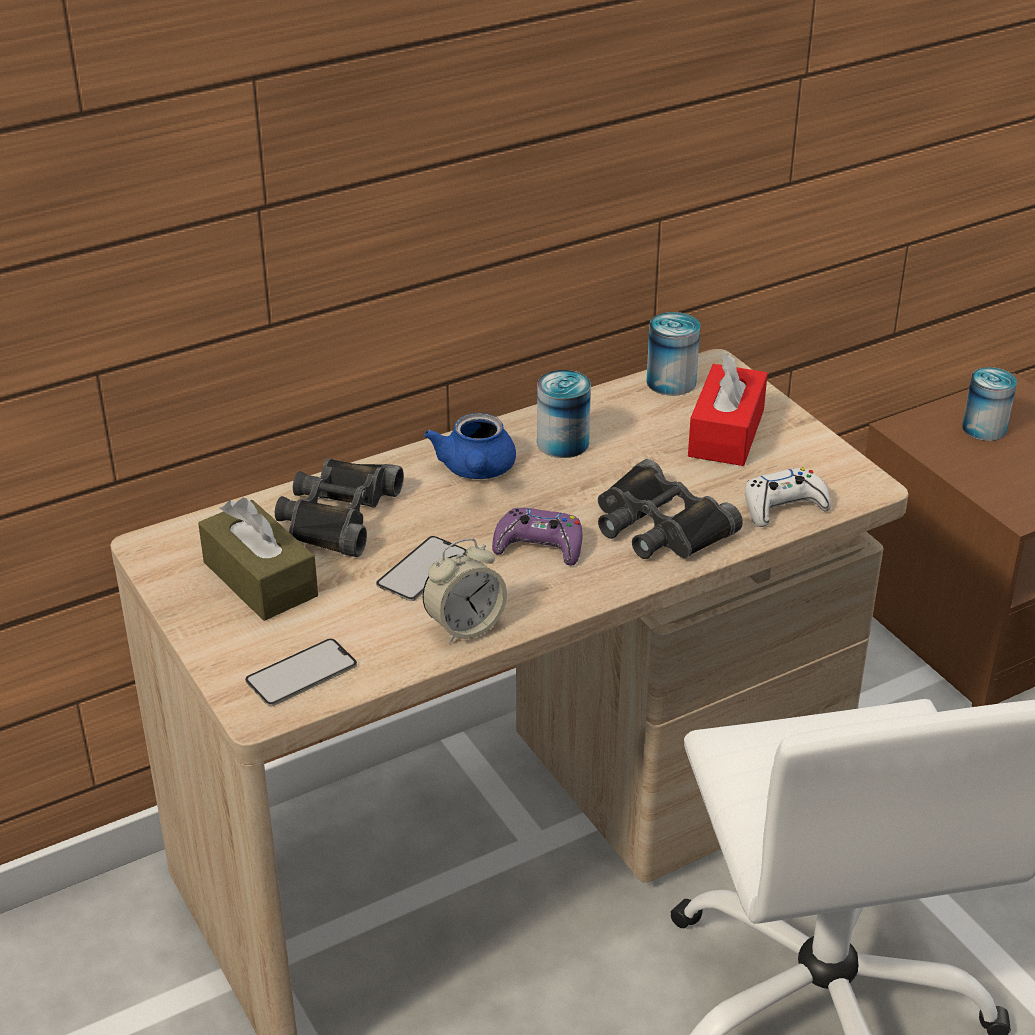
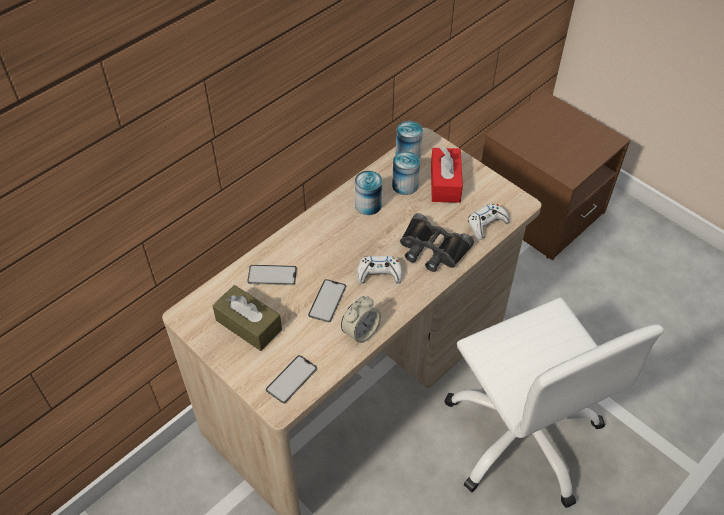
camera: 15 degrees left, 15 degrees up
black binoculars [275,458,404,557] -> phone [247,265,297,285]
blue teapot [424,413,516,479] -> none
purple game controller [492,508,582,566] -> white game controller [357,256,402,284]
can [962,367,1017,441] -> can moved to [392,151,420,195]

